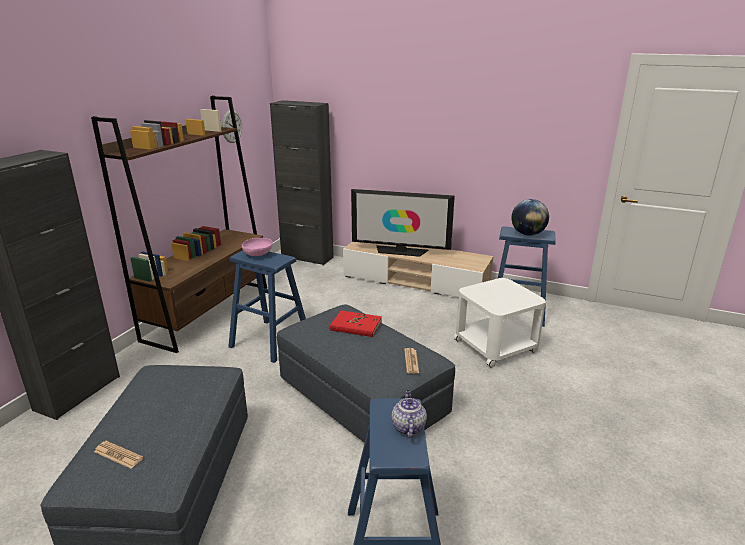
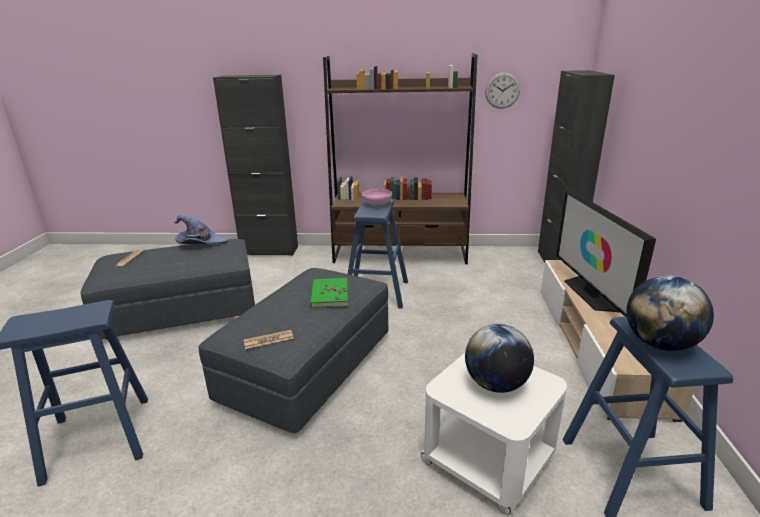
camera: 70 degrees right, 0 degrees up
red book [330,310,382,337] -> green book [310,278,348,308]
teapot [391,390,427,438] -> none
none -> purple hat [174,214,227,244]
none -> globe [465,324,534,393]

